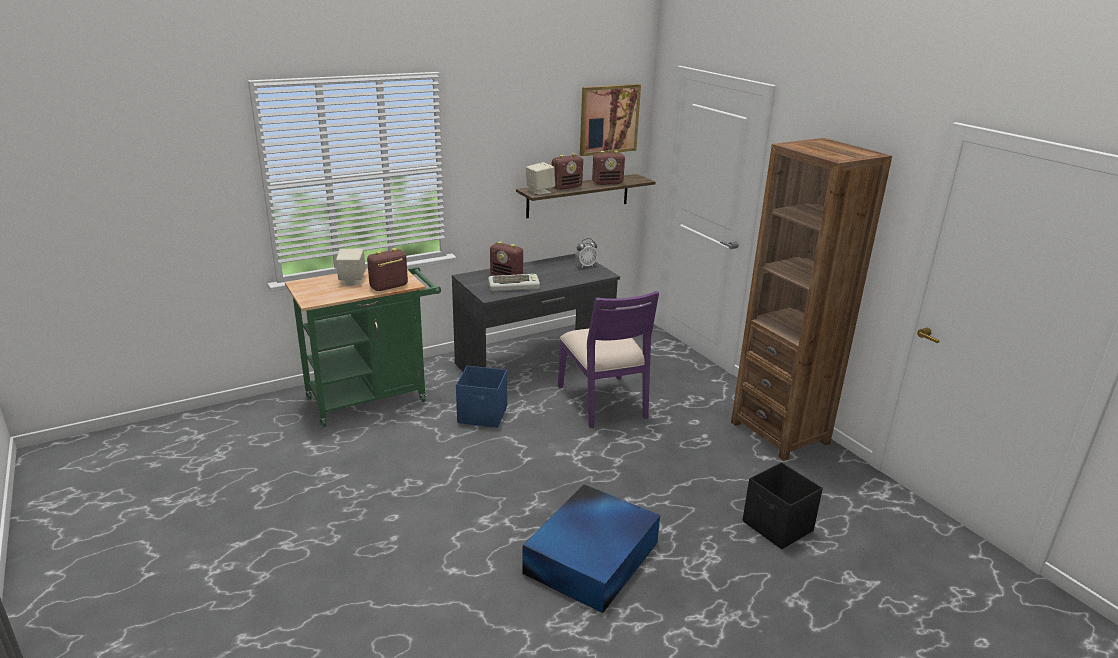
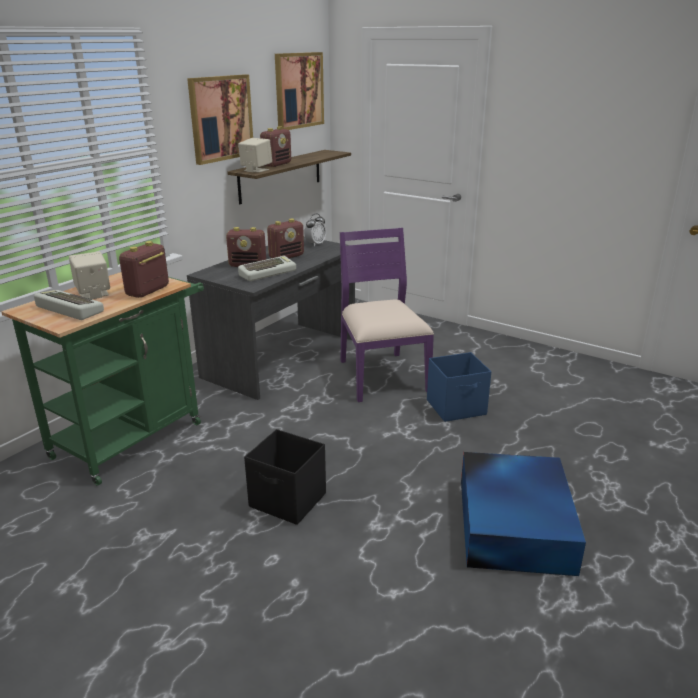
camera: 25 degrees left, 0 degrees up
blue storage box [456,366,507,428] -> blue storage box moved to [427,352,491,422]
purple chair [558,291,659,428] -> purple chair turned 150 degrees counterclockwise [340,228,434,402]
radio [592,151,625,185] -> radio moved to [267,219,304,258]
brown bookcase [731,138,892,461] -> none
black storage box [743,462,823,549] -> black storage box moved to [244,429,326,525]
none -> keyboard [34,290,104,320]
none -> picture [187,74,253,165]

